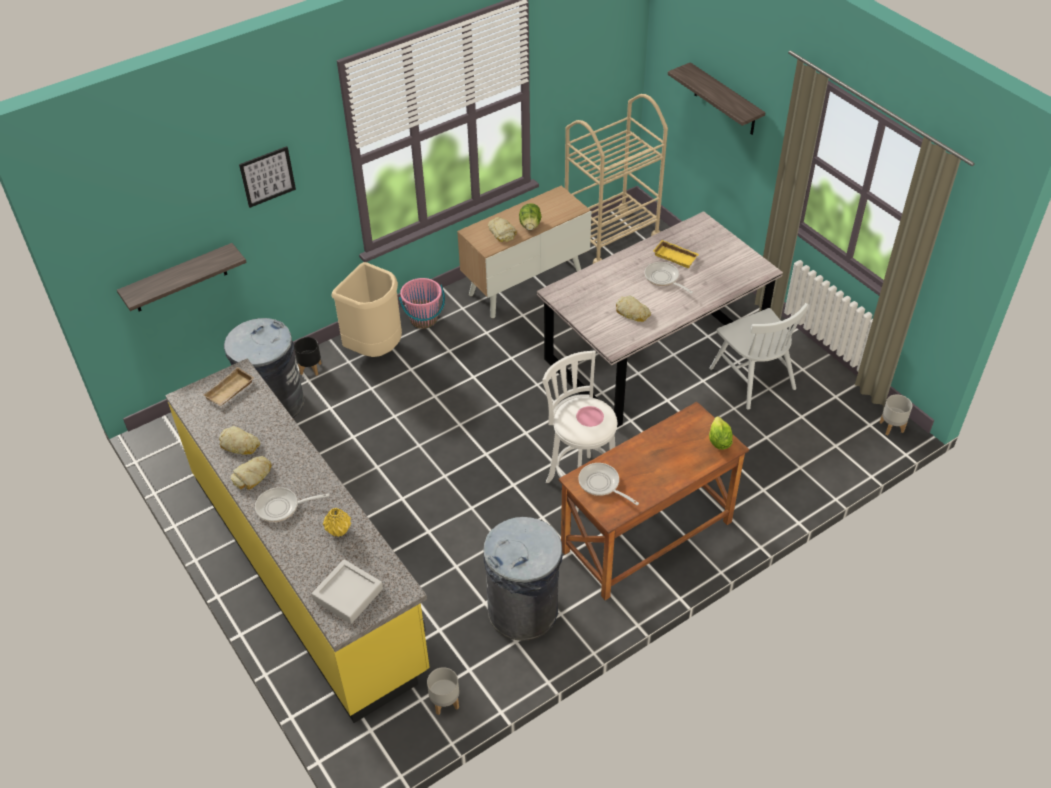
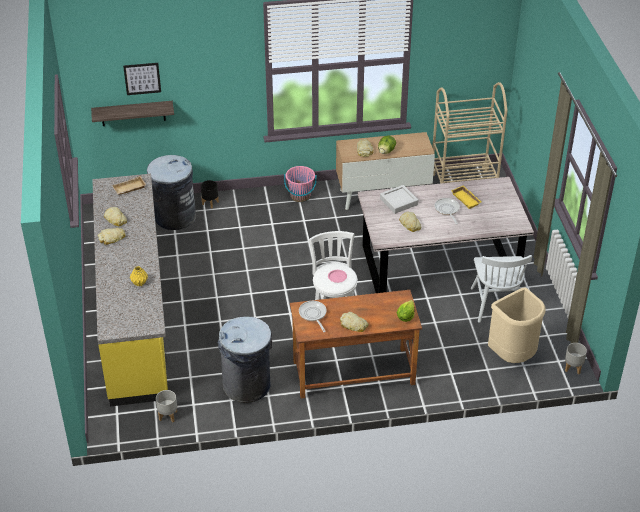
camera: 25 degrees right, 5 degrees down
picture [239,146,296,208] -> picture moved to [123,63,161,95]
frying pan [255,487,329,522] -> none
grey tray [312,559,383,624] -> grey tray moved to [380,185,418,214]
beige trash can [332,262,402,357] -> beige trash can moved to [488,287,546,363]
shelf [668,62,765,135] -> none
none -> bread [340,312,369,332]

